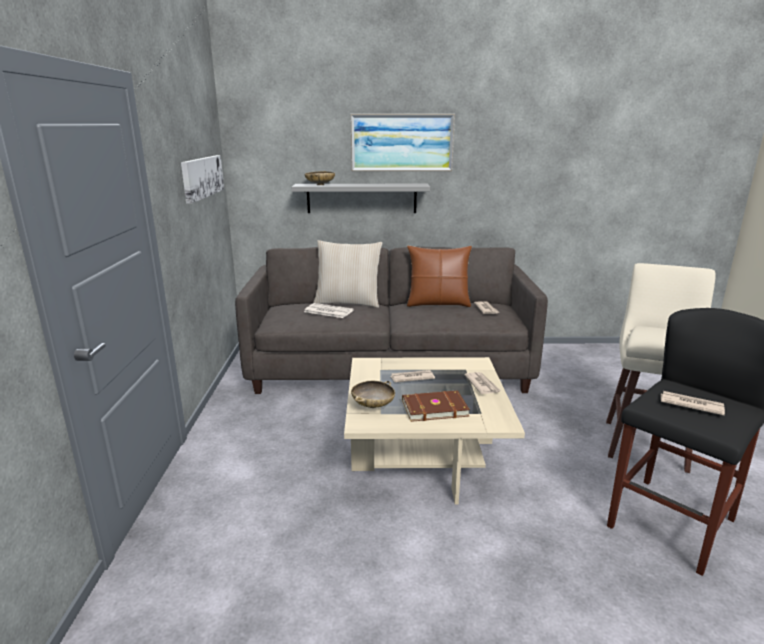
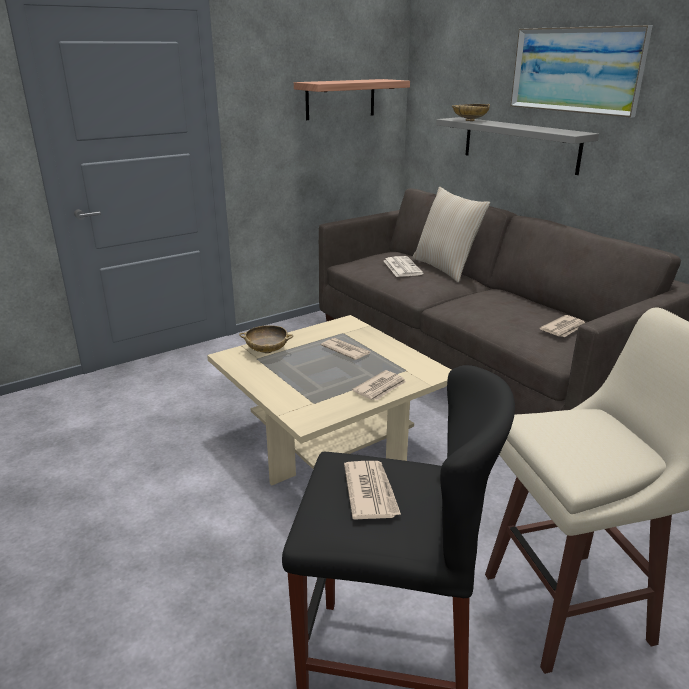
camera: 55 degrees right, 5 degrees up
picture [181,155,224,204] -> shelf [294,79,410,120]
brown book [402,390,470,422] -> none
brown pillow [407,246,472,307] -> none

